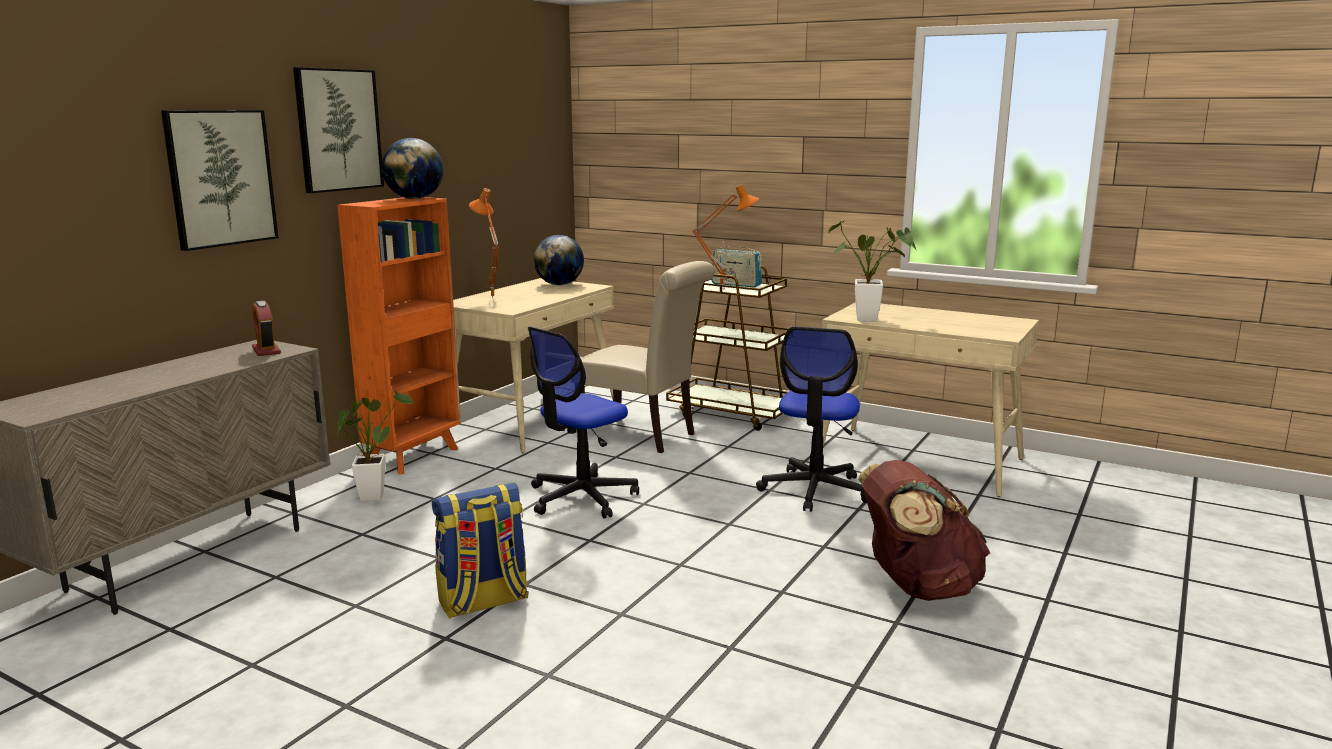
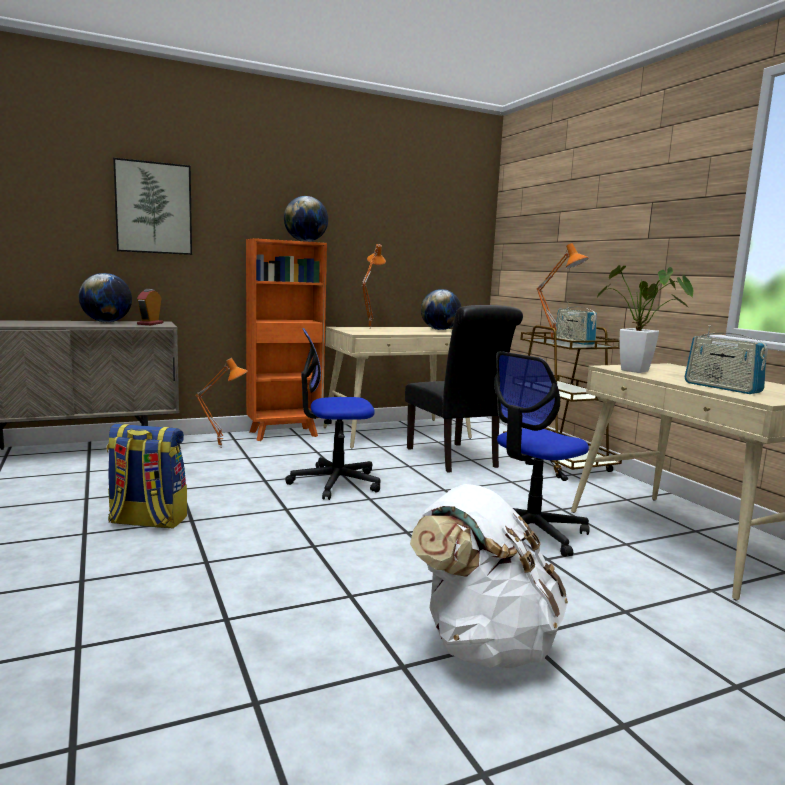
camera: 35 degrees right, 5 degrees down
picture [293,67,384,193] -> none
potted plant [336,391,414,501] -> orange table lamp [195,358,248,445]
beige chair [577,261,715,453] -> black chair [405,305,523,473]
brown backpack [858,460,990,601] -> white backpack [410,484,568,668]
none -> globe [79,273,132,322]
none -> radio [685,325,768,394]

